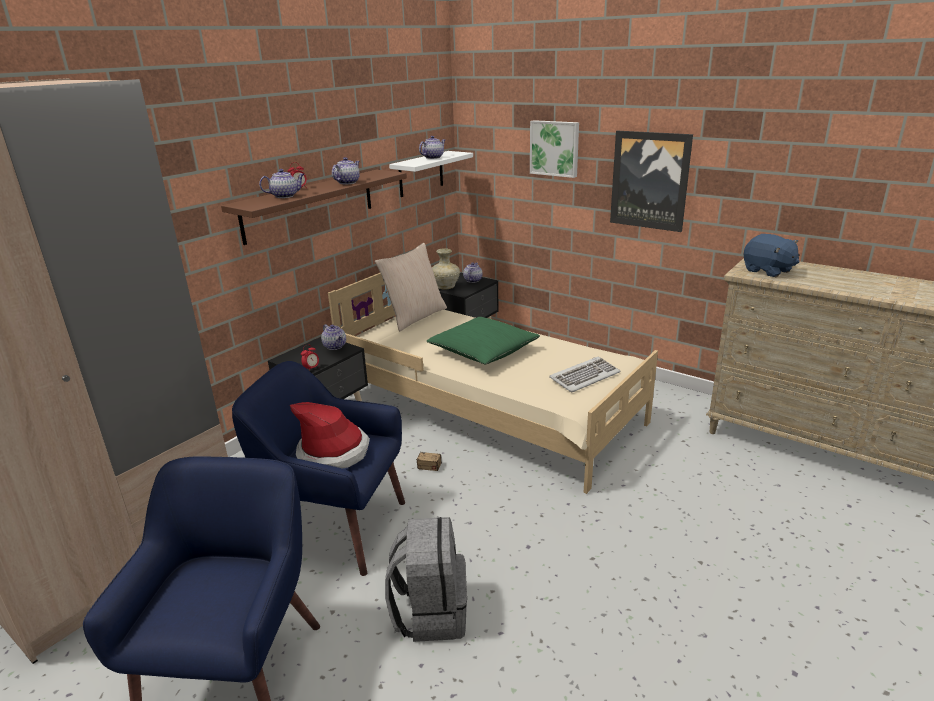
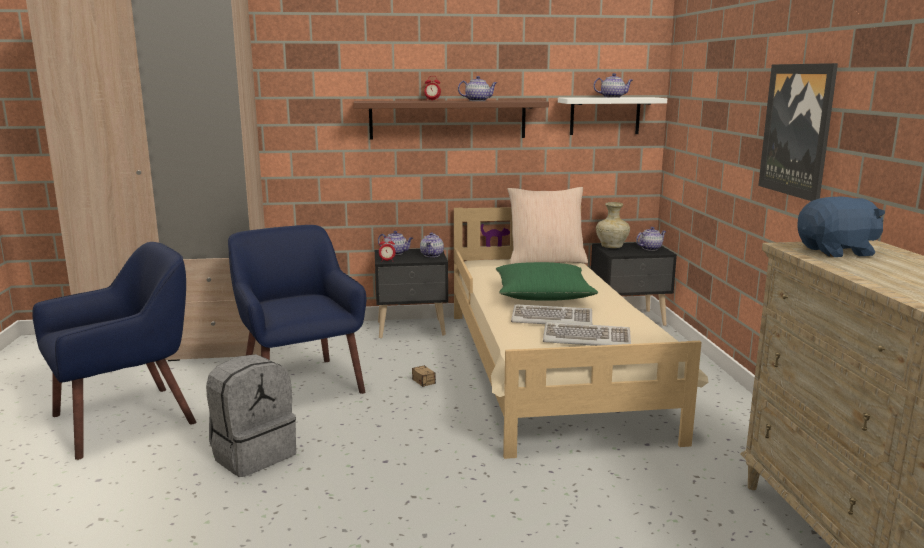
camera: 45 degrees right, 10 degrees down
teapot [259,169,304,198] -> teapot moved to [378,231,413,255]
hat [290,402,370,469] -> none
picture [530,120,579,178] -> none
blue plush toy [744,234,800,277] -> blue plush toy turned 105 degrees counterclockwise [797,196,885,257]
none -> keyboard [511,304,592,325]

